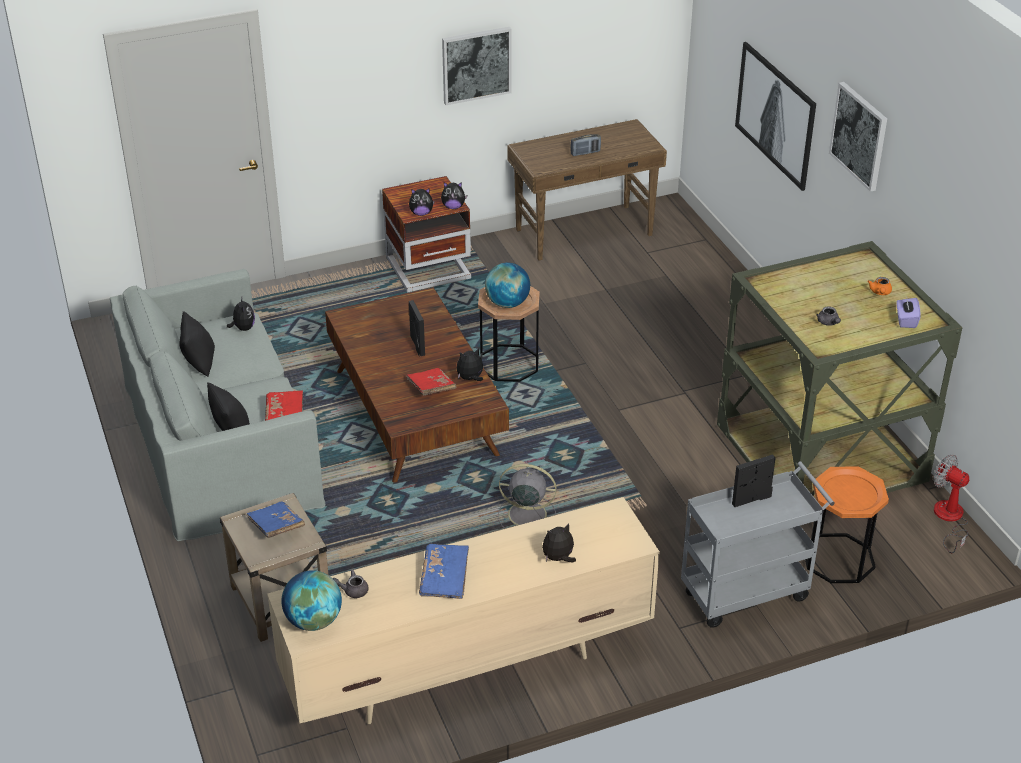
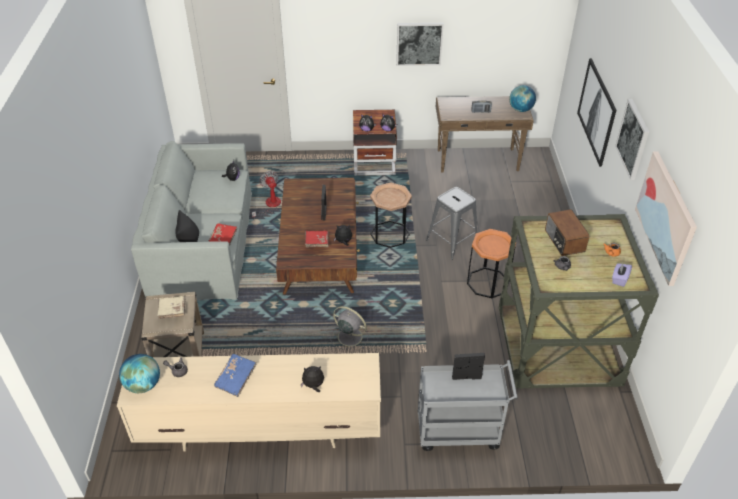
camera: 20 degrees right, 5 degrees up
black pillow [179,311,215,377] -> none
blue book [246,501,305,538] -> beige book [157,296,186,319]
globe [485,263,530,308] -> globe moved to [509,85,536,112]
orange side table [805,466,889,583] -> orange side table moved to [467,229,516,298]
fan [934,455,969,553] -> fan moved to [252,171,281,219]
none -> grey stool [426,187,477,260]
none -> radio [545,209,589,256]
none -> picture [635,151,697,286]

